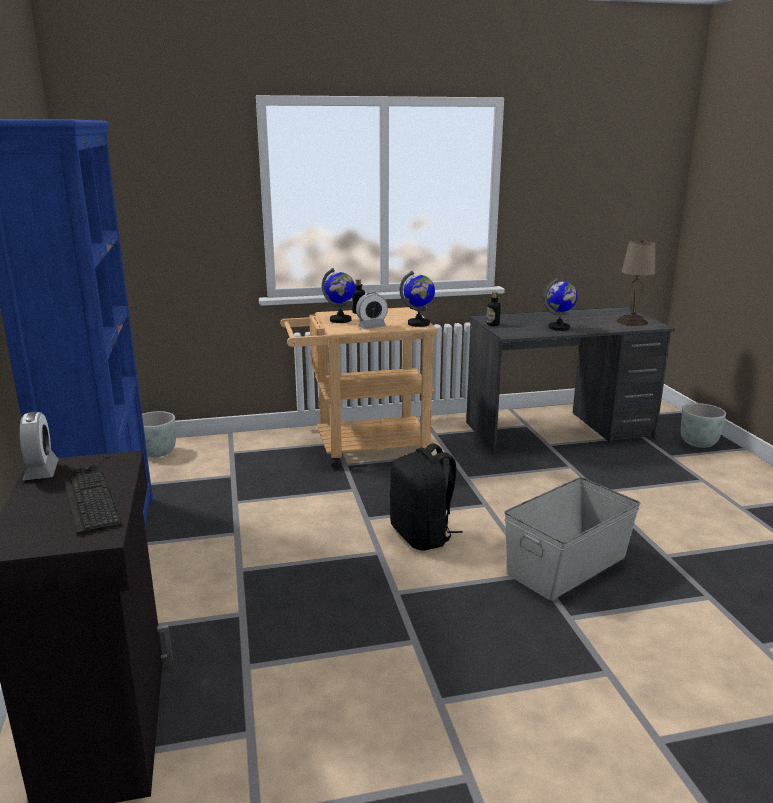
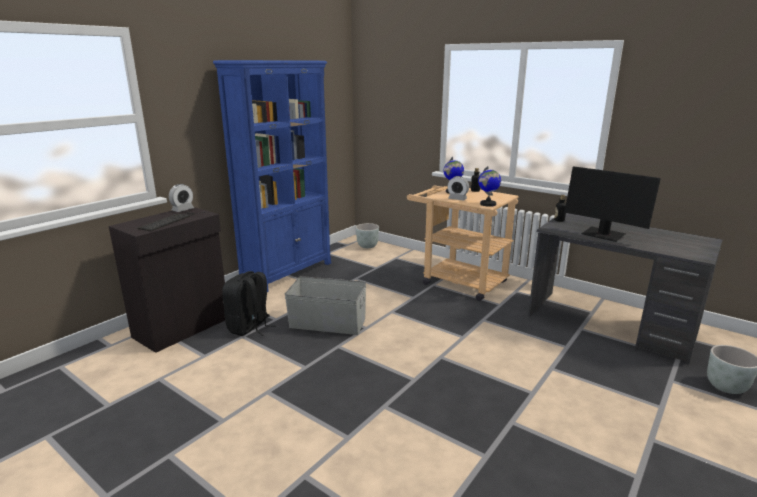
camera: 50 degrees right, 0 degrees up
black backpack [390,444,463,551] -> black backpack moved to [222,271,276,336]
grey storage box [504,477,640,601] -> grey storage box moved to [285,276,366,335]
globe [543,278,578,331] -> monitor [565,166,661,242]
beige table lamp [617,240,655,326] -> none

